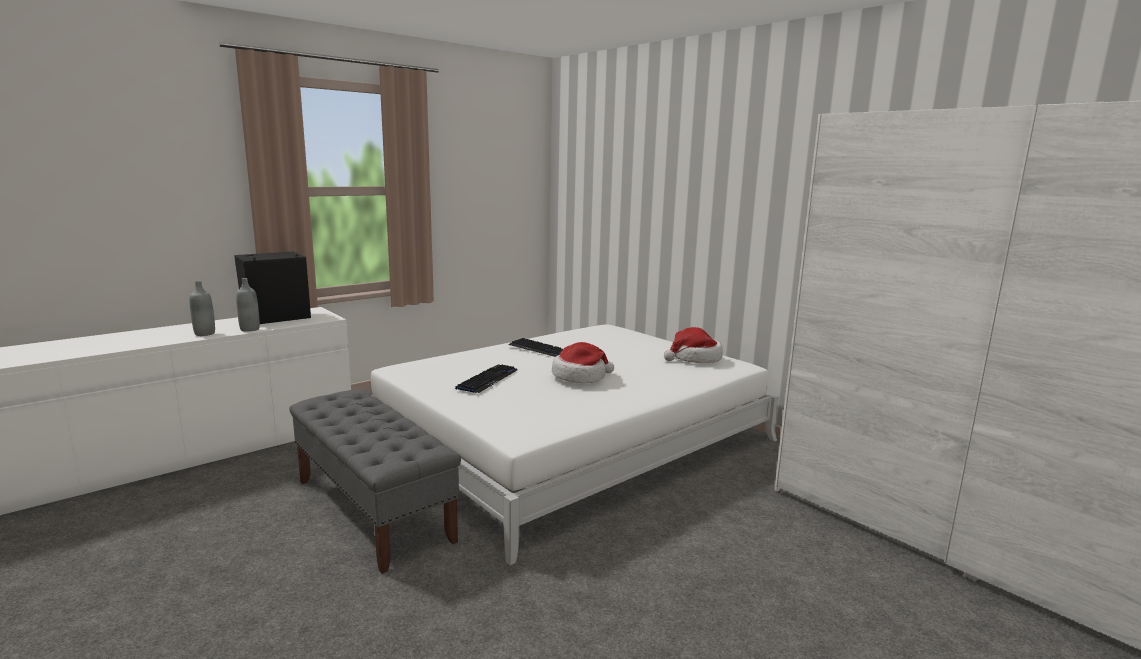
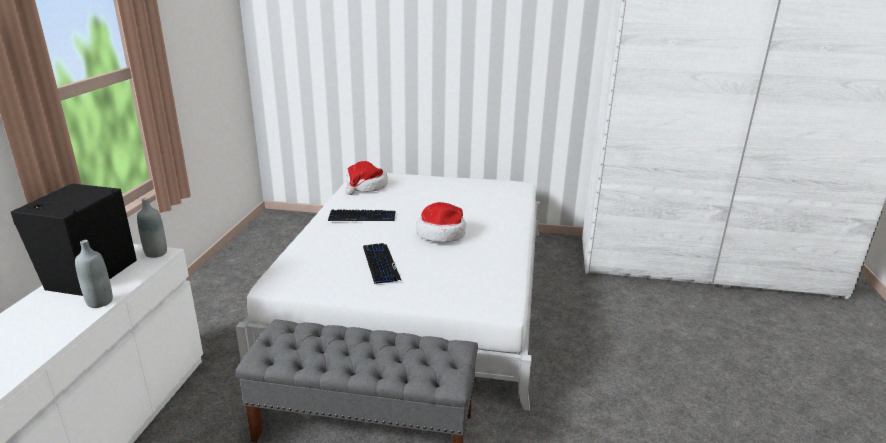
camera: 40 degrees left, 10 degrees up
grey bottle [190,281,215,336] -> grey bottle moved to [137,198,167,258]
hat [664,327,723,363] -> hat moved to [345,161,388,195]

